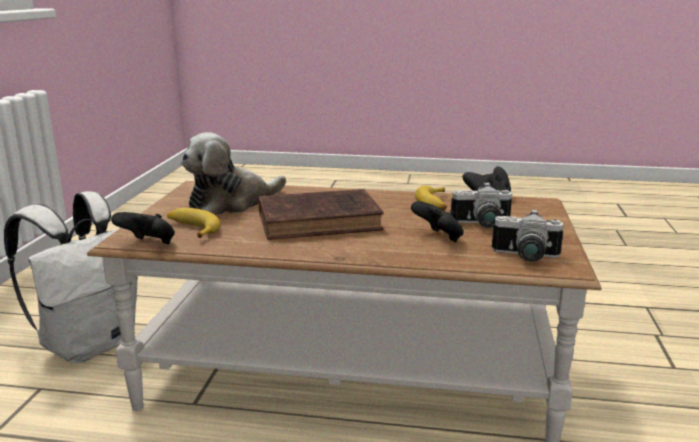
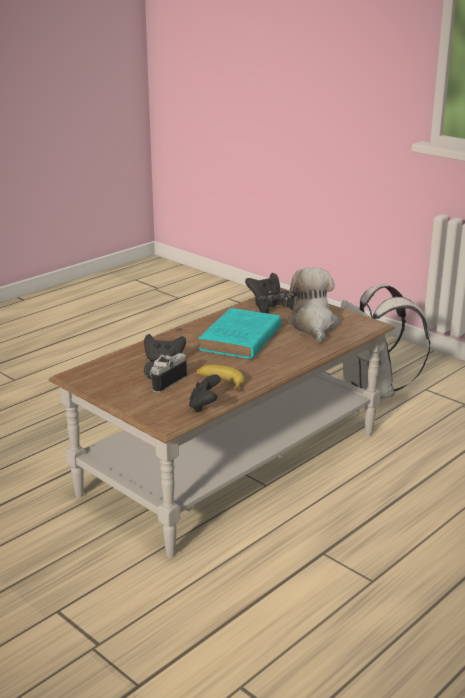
camera: 125 degrees right, 5 degrees up
banana [167,208,221,238] -> black game controller [256,291,295,314]
brown book [258,189,384,240] -> turquoise book [199,308,281,359]
camera [492,209,563,262] -> none

